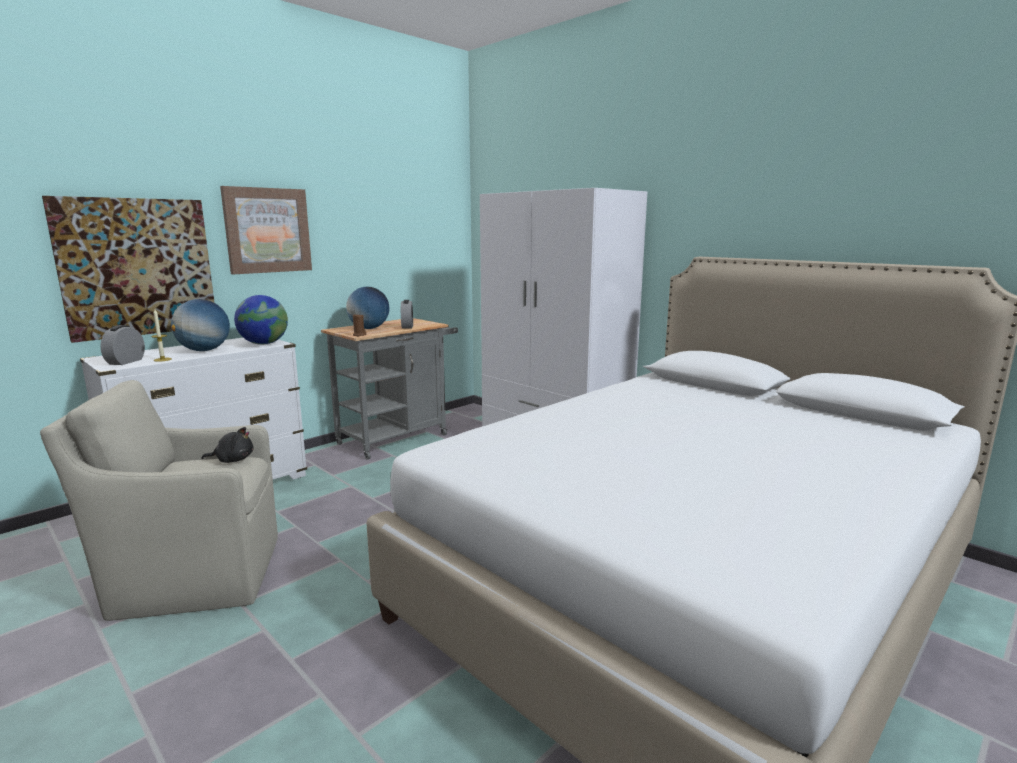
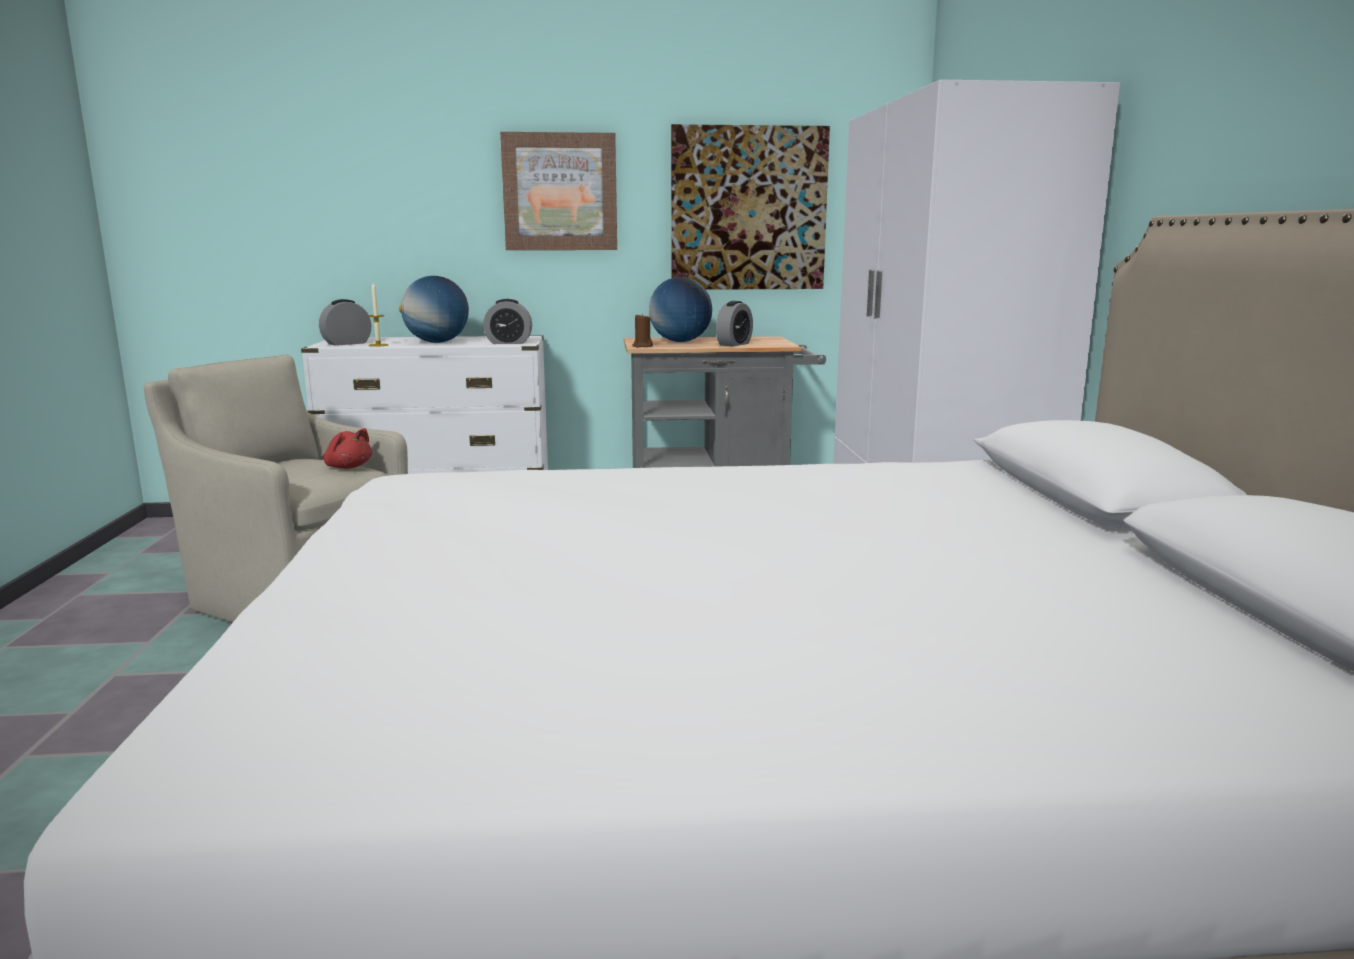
camera: 40 degrees right, 0 degrees up
picture [42,196,215,343] -> picture moved to [671,124,830,290]
black plush toy [201,427,254,463] -> red plush toy [323,428,372,469]
globe [234,295,288,345] -> alarm clock [483,299,532,344]

